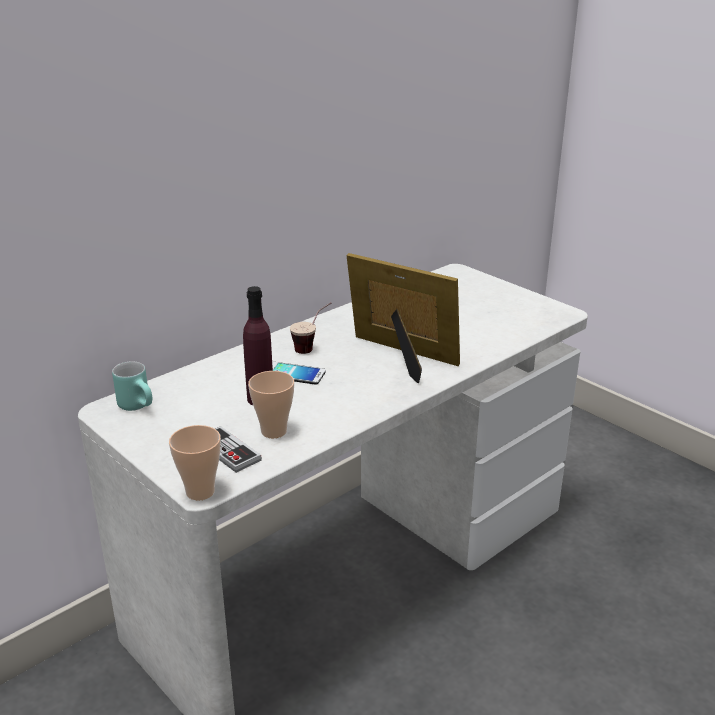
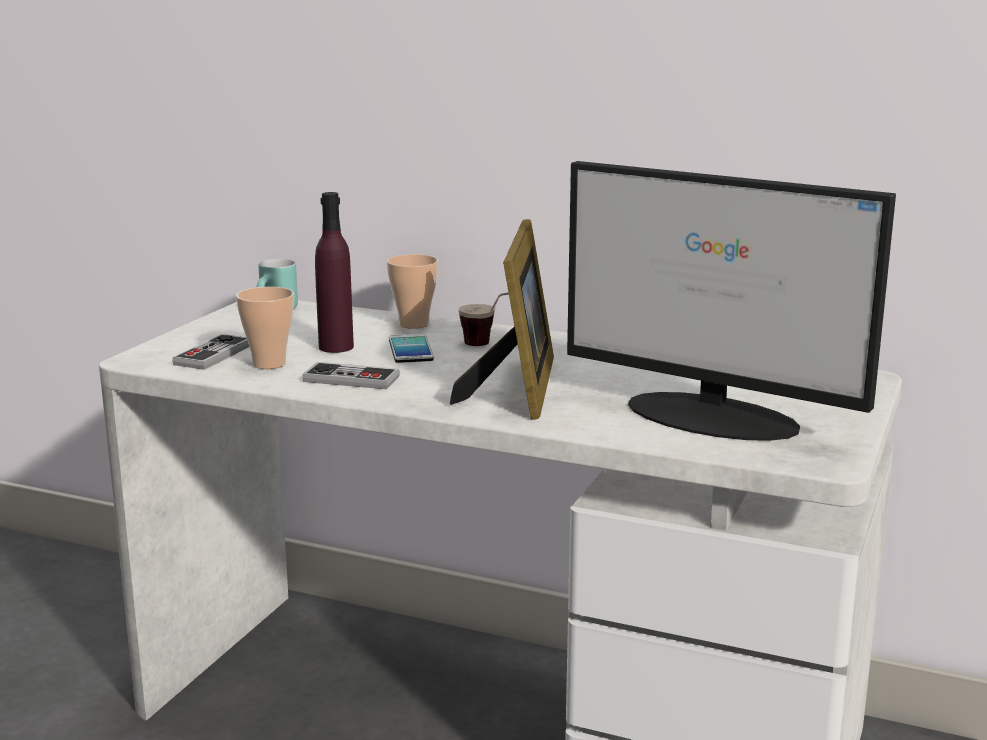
camera: 65 degrees right, 10 degrees down
cup [169,425,221,500] -> cup moved to [387,254,439,329]
none -> game controller [302,362,400,389]
none -> monitor [567,161,896,441]

